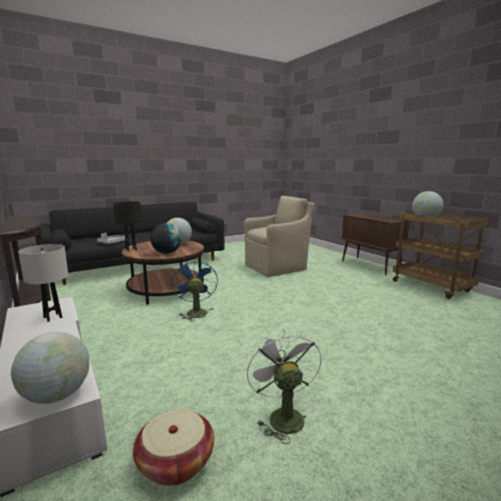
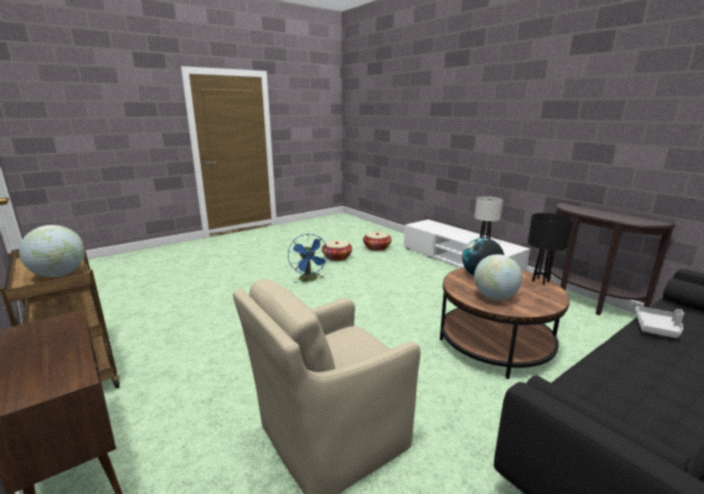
camera: 175 degrees right, 5 degrees up
globe [11,332,89,404] -> none
blue fan [172,259,218,322] -> blue fan moved to [288,234,329,283]
white fan [246,329,322,444] -> basket [322,240,352,261]

